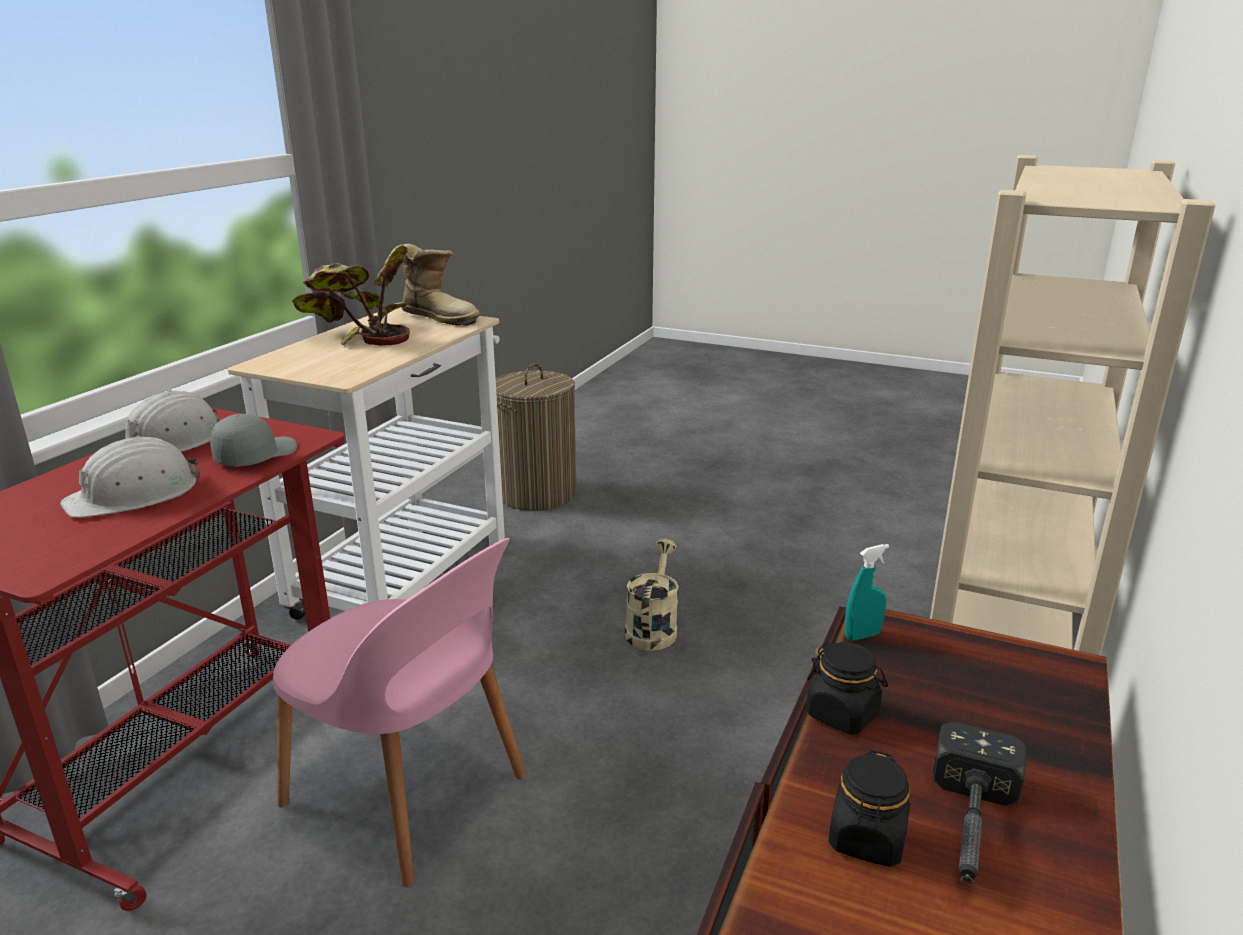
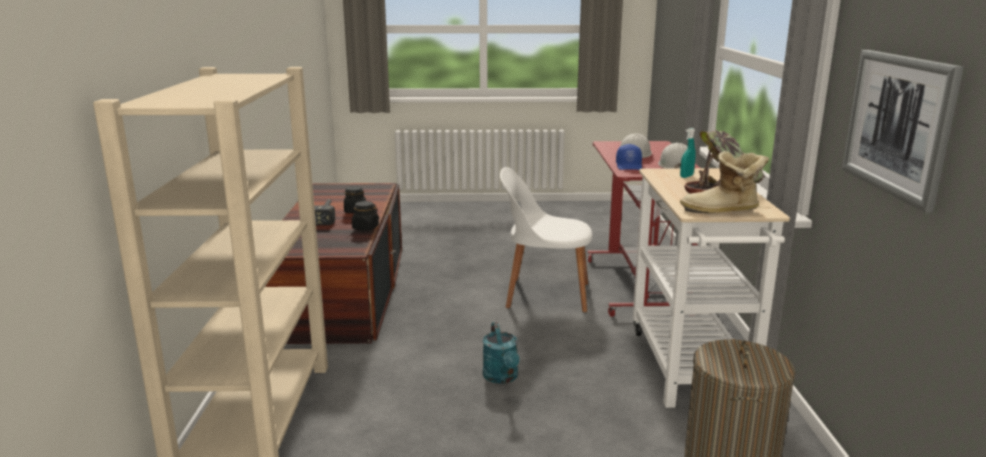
camera: 155 degrees right, 5 degrees down
grey cap [210,414,297,467] -> blue cap [616,144,642,170]
pink chair [273,538,526,887] -> white chair [500,167,593,313]
beige watering can [625,539,679,651] -> turquoise watering can [483,322,520,384]
turquoise spray bottle [845,544,889,641] -> turquoise spray bottle moved to [680,128,695,178]
none -> picture [842,50,964,213]

